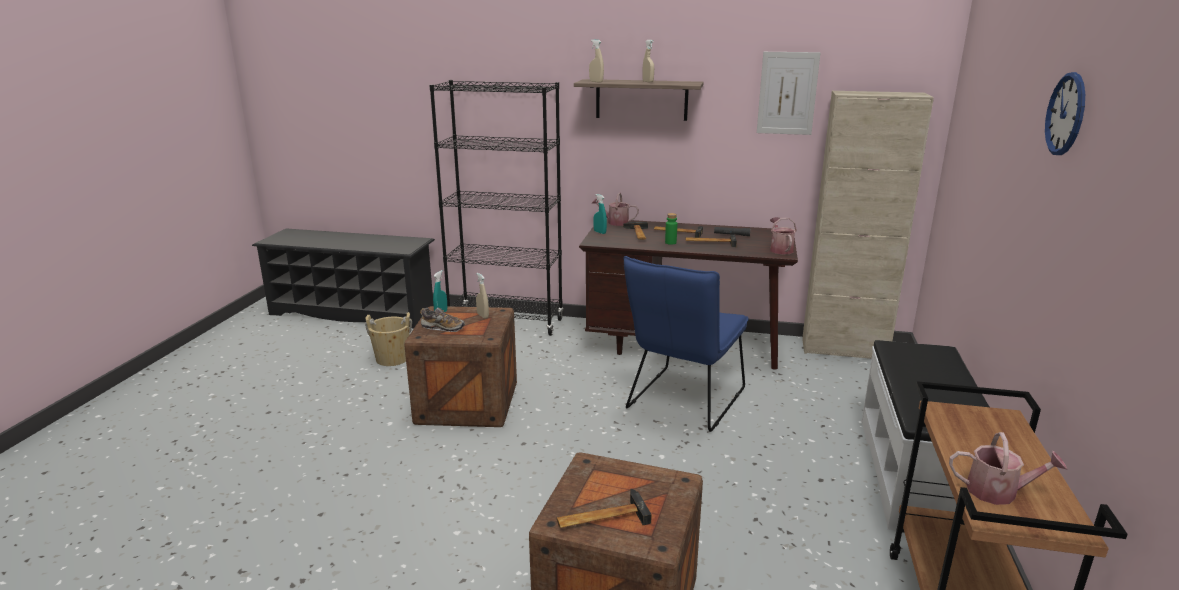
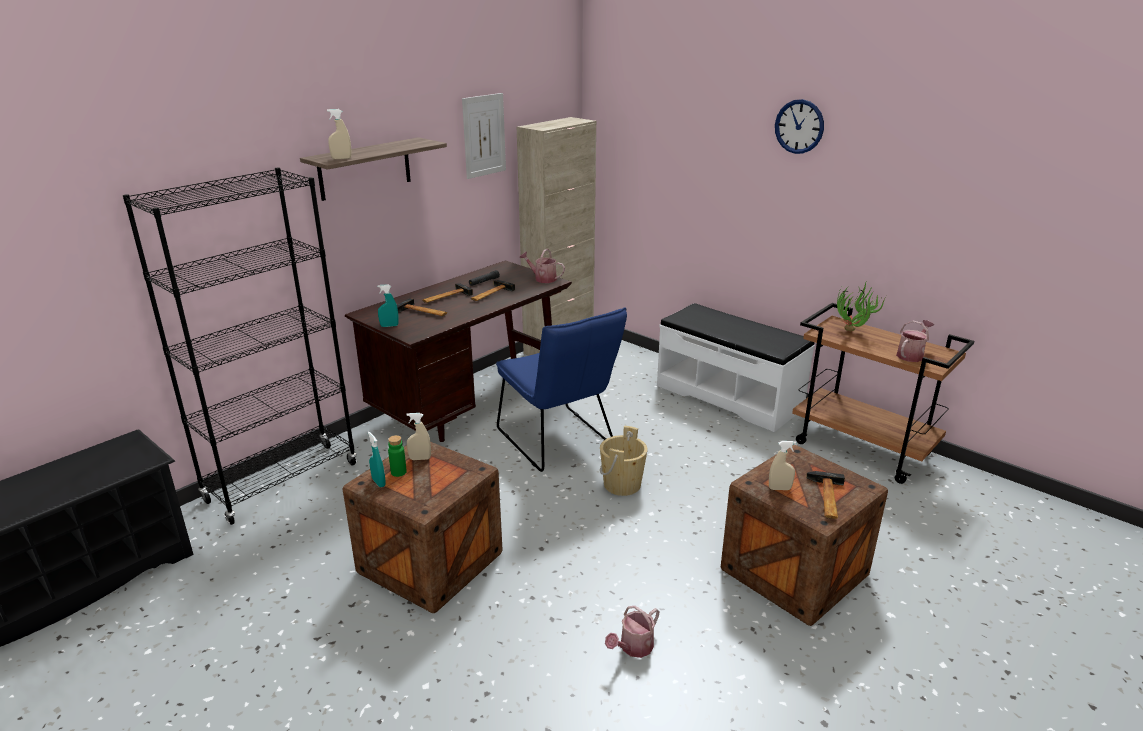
camera: 60 degrees left, 5 degrees up
beige bucket [365,312,412,366] -> beige bucket moved to [600,426,648,496]
shoe [420,307,465,332] -> none
watering can [592,193,639,226] -> watering can moved to [605,606,660,658]
beige spray bottle [642,40,654,82] -> beige spray bottle moved to [769,441,797,490]
green bottle [665,213,677,245] -> green bottle moved to [388,435,407,477]
none -> potted plant [837,283,886,331]

